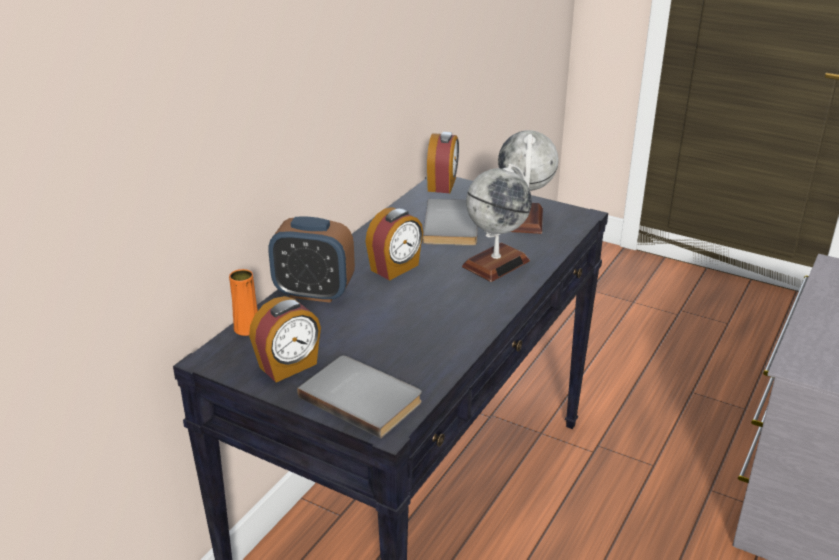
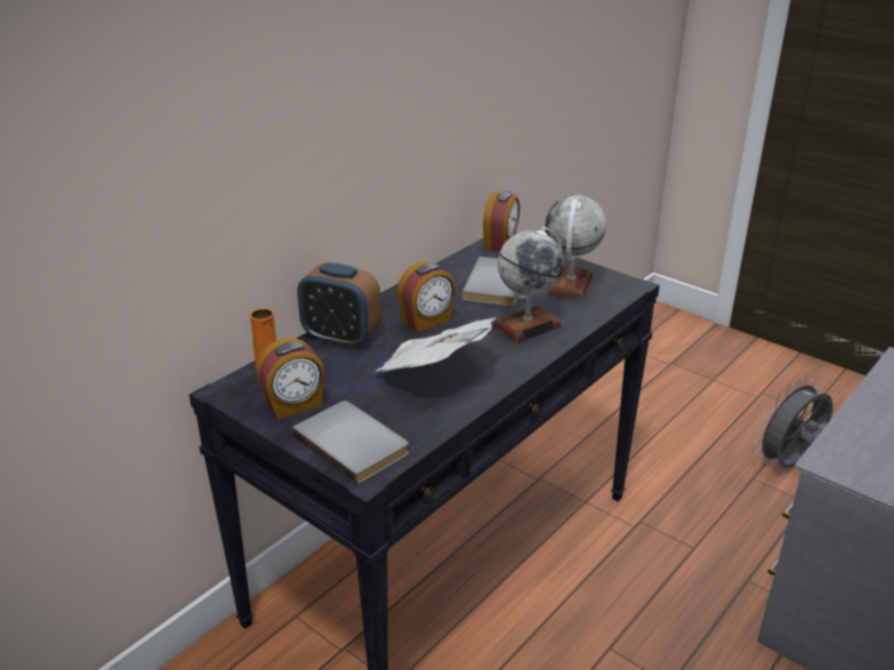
camera: 10 degrees right, 0 degrees up
none -> newspaper [375,318,496,372]
none -> grey fan [755,378,833,468]

